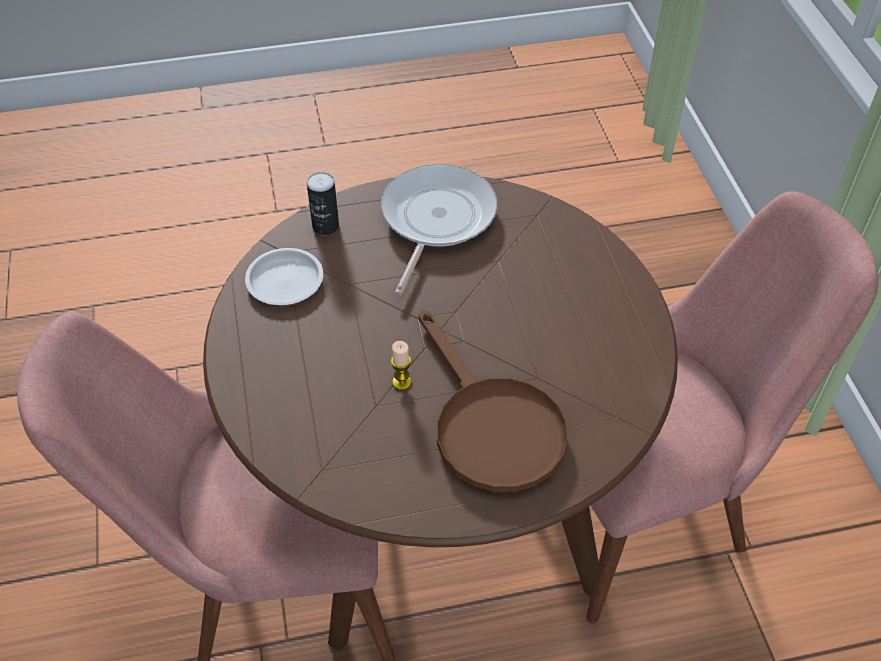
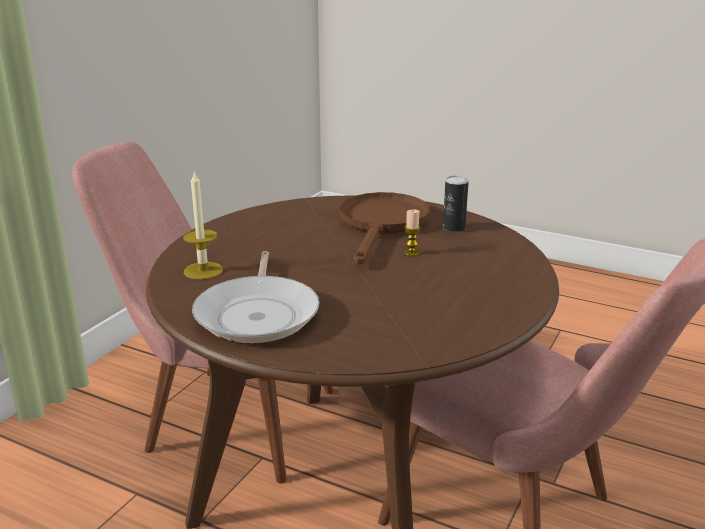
camera: 140 degrees left, 25 degrees down
white plate [245,248,323,305] -> none
can [307,172,339,235] -> can moved to [443,176,469,232]
frying pan [381,164,497,295] -> frying pan turned 60 degrees counterclockwise [192,251,320,343]
none -> candle [183,170,223,280]

